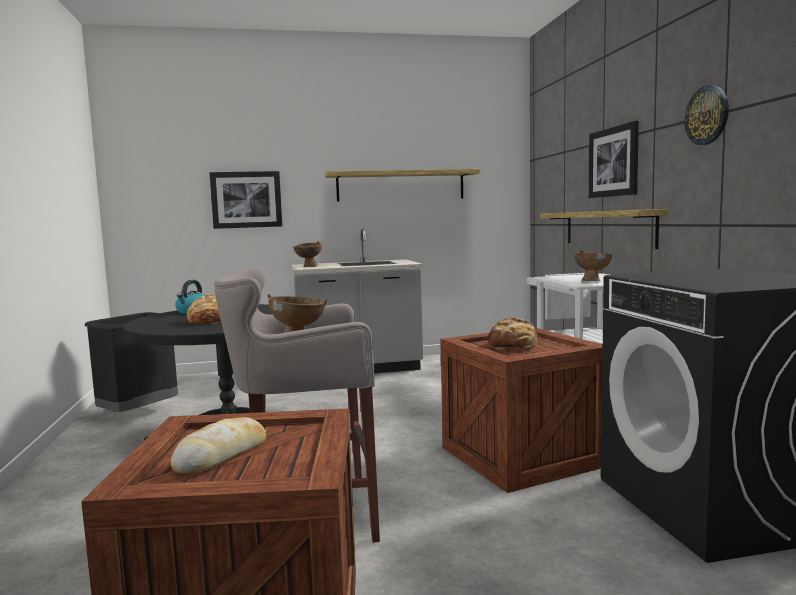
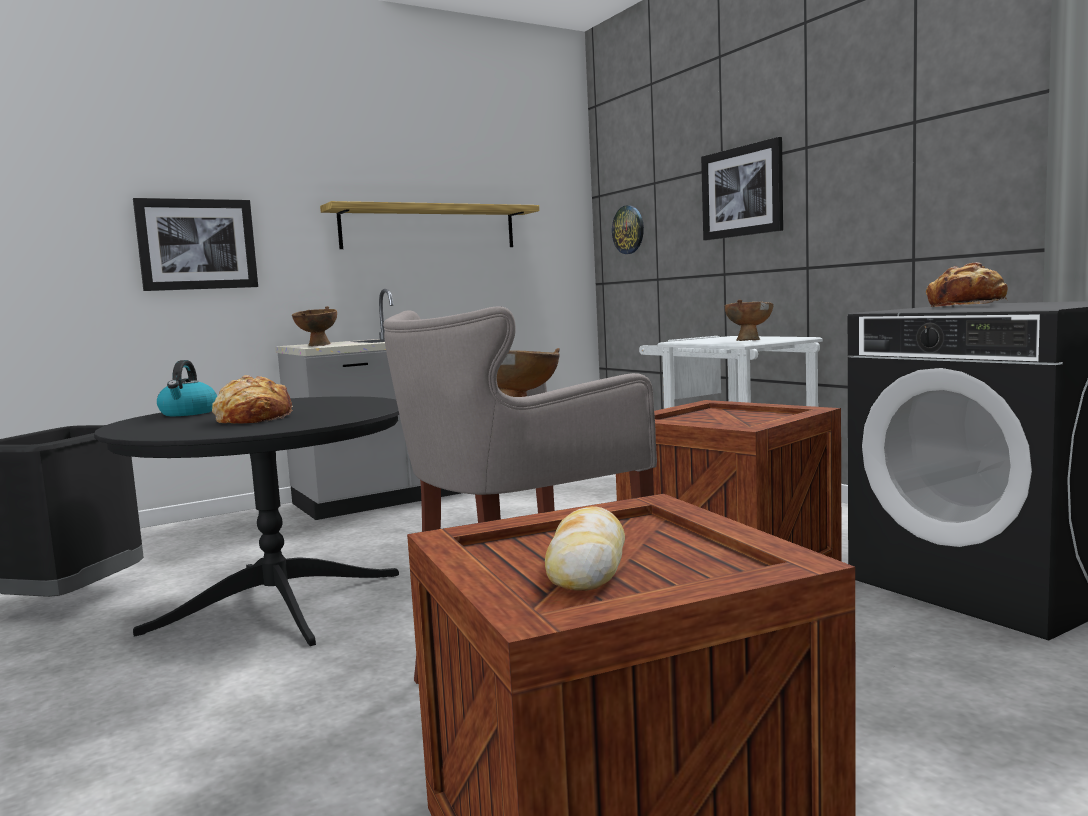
camera: 20 degrees left, 0 degrees up
bread [488,317,538,349] -> bread moved to [926,262,1008,307]
shelf [540,209,669,249] -> none
wall clock [684,85,729,145] -> wall clock moved to [612,205,644,254]

